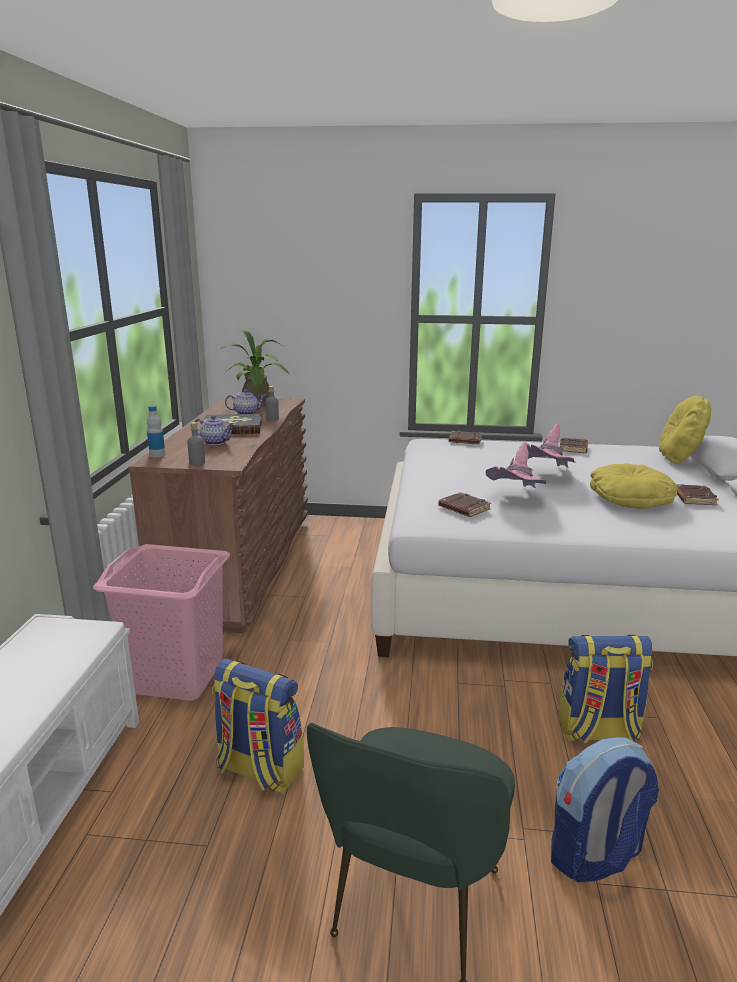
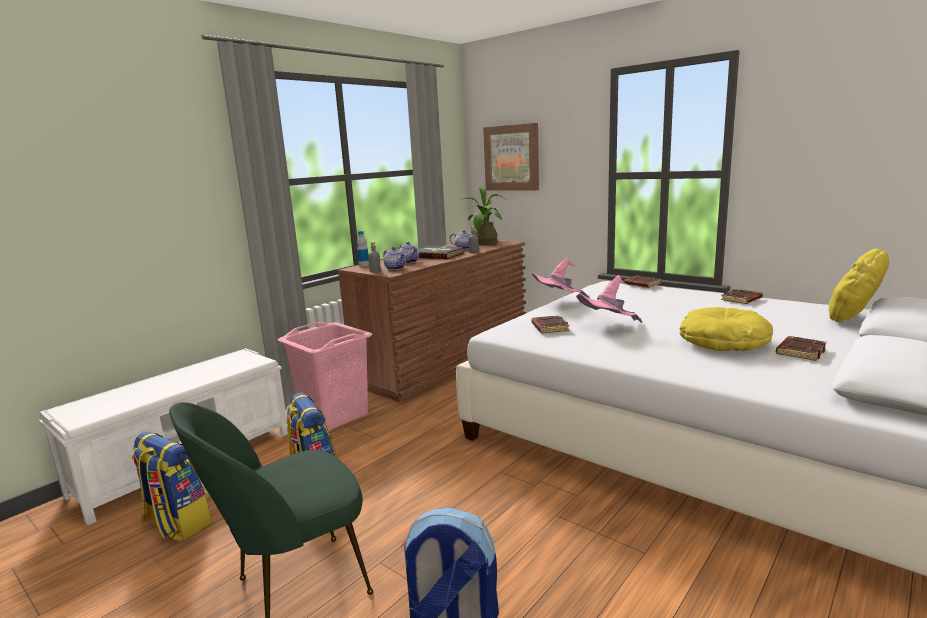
camera: 35 degrees right, 5 degrees down
pink hat [527,423,576,468] -> pink hat moved to [532,258,590,298]
backpack [558,635,653,743] -> backpack moved to [132,432,211,541]
none -> teapot [383,247,406,270]
none -> picture [483,123,539,191]

